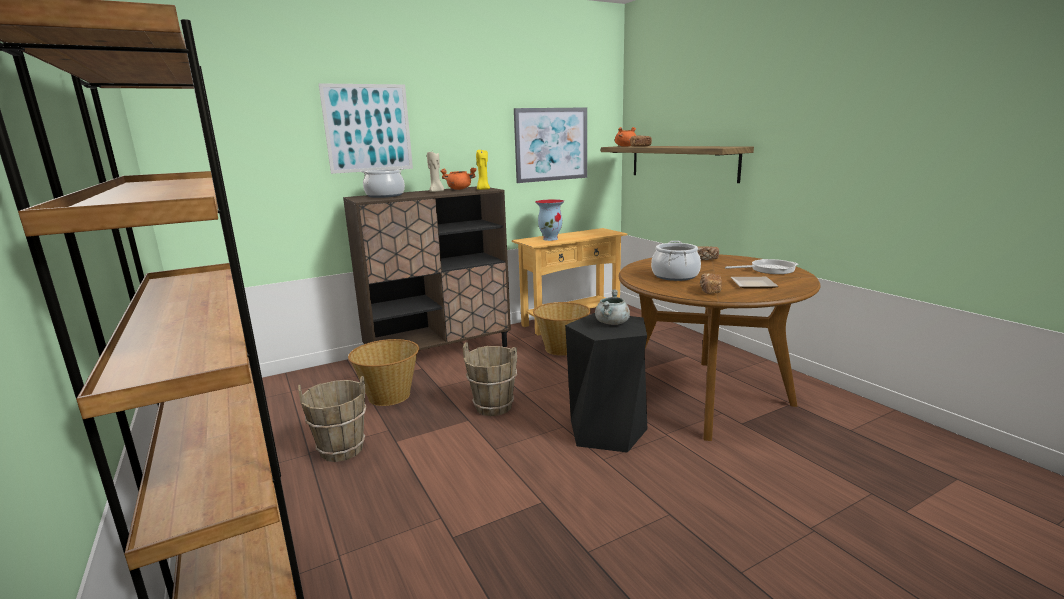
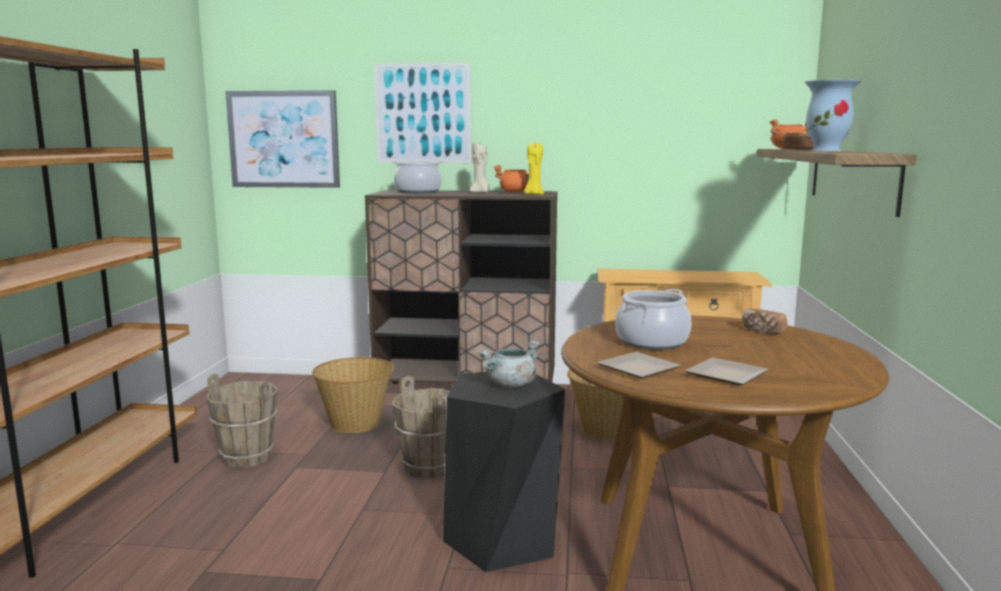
camera: 35 degrees right, 5 degrees down
picture [514,107,587,183] -> picture moved to [225,90,340,188]
vase [535,199,564,241] -> vase moved to [805,79,861,151]
bread [700,273,722,294] -> plate [597,352,681,378]
frying pan [725,259,798,274] -> none

